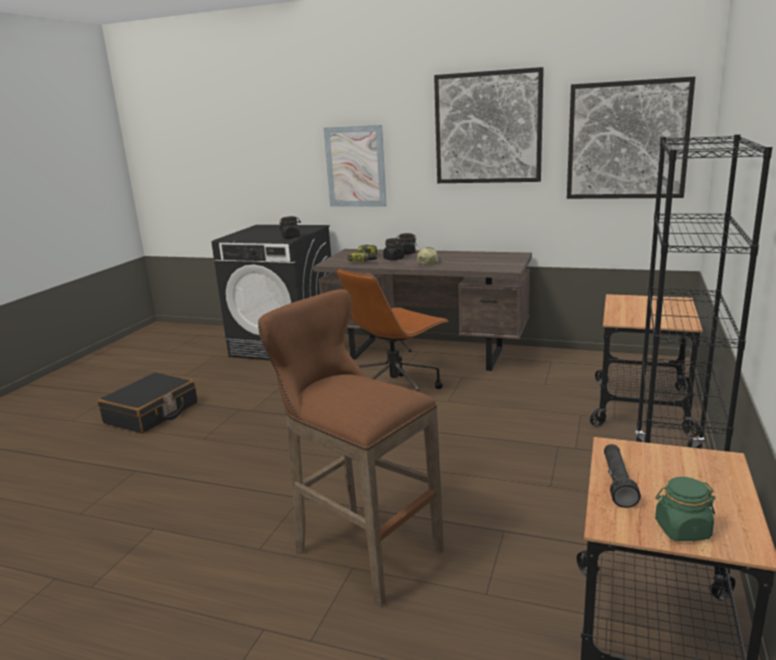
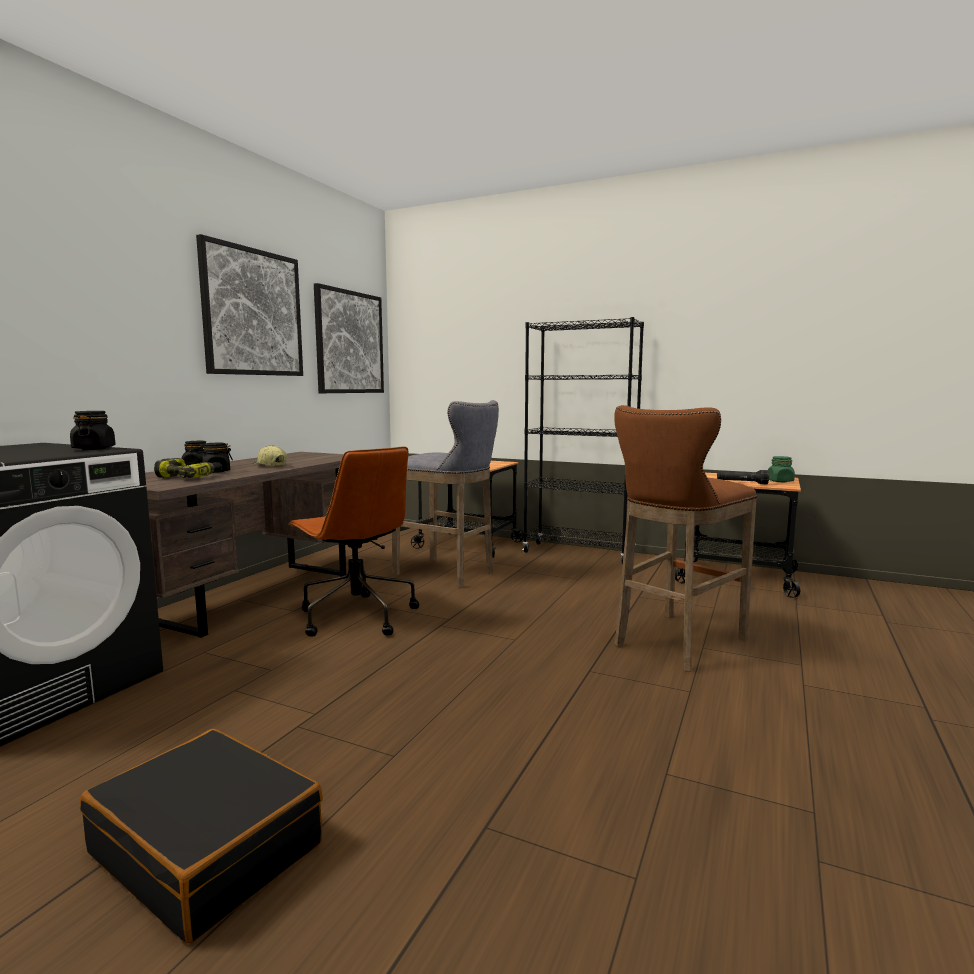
camera: 85 degrees left, 10 degrees down
picture [324,125,387,207] -> none
none -> grey stool [392,400,499,588]

